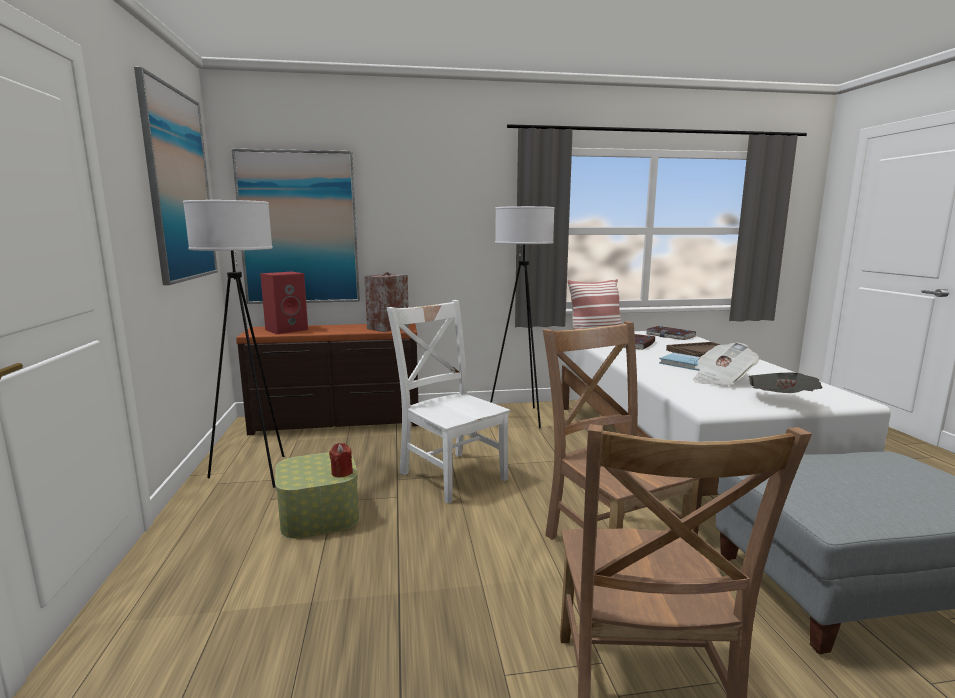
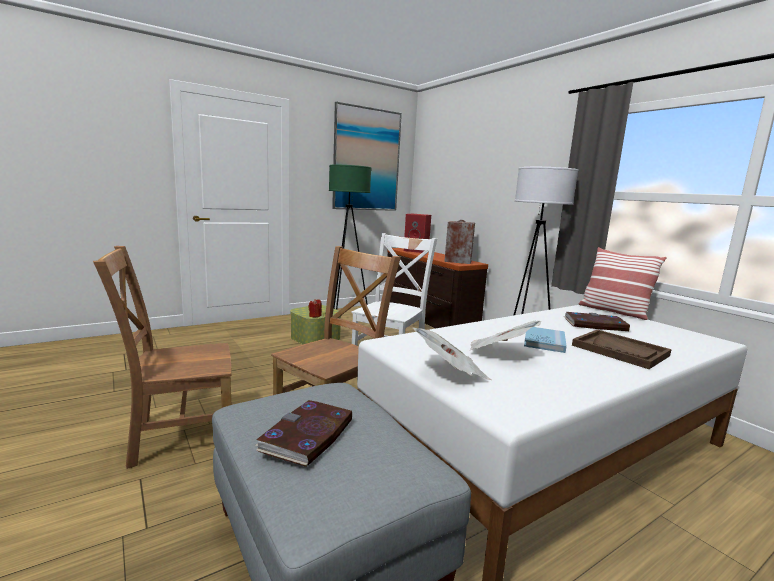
camera: 65 degrees right, 0 degrees up
white floor lamp [183,200,284,488] -> green floor lamp [329,165,371,310]
picture [231,149,360,304] -> none
book [646,326,696,340] -> book moved to [256,400,352,467]

